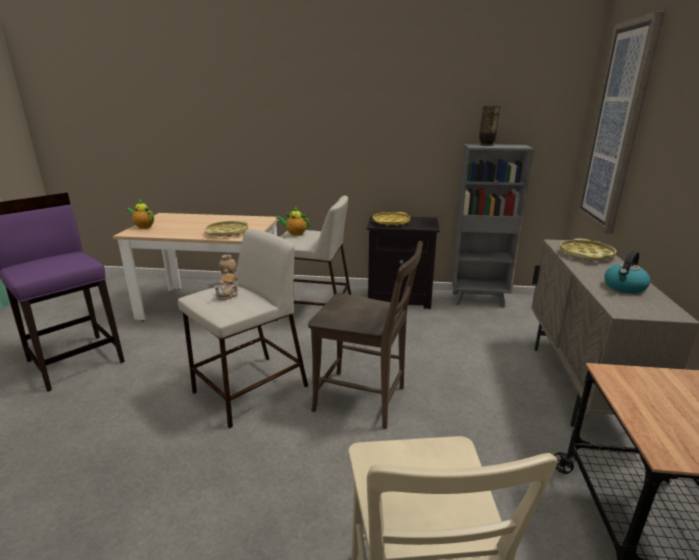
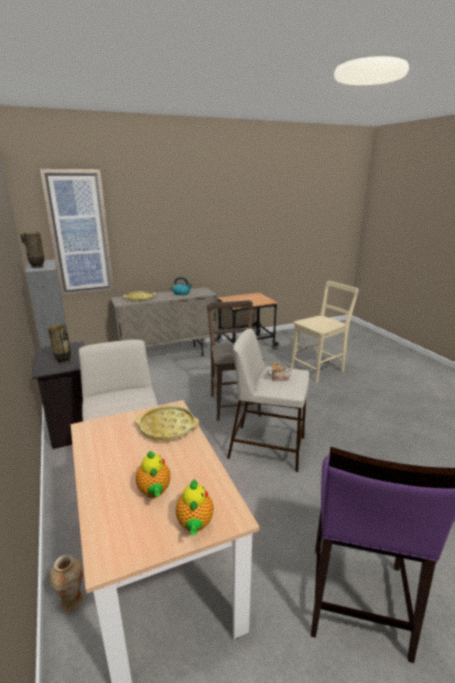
camera: 120 degrees left, 0 degrees up
teapot [276,207,310,236] -> teapot moved to [136,451,171,498]
yellow tray [373,212,411,226] -> vase [48,324,71,364]

